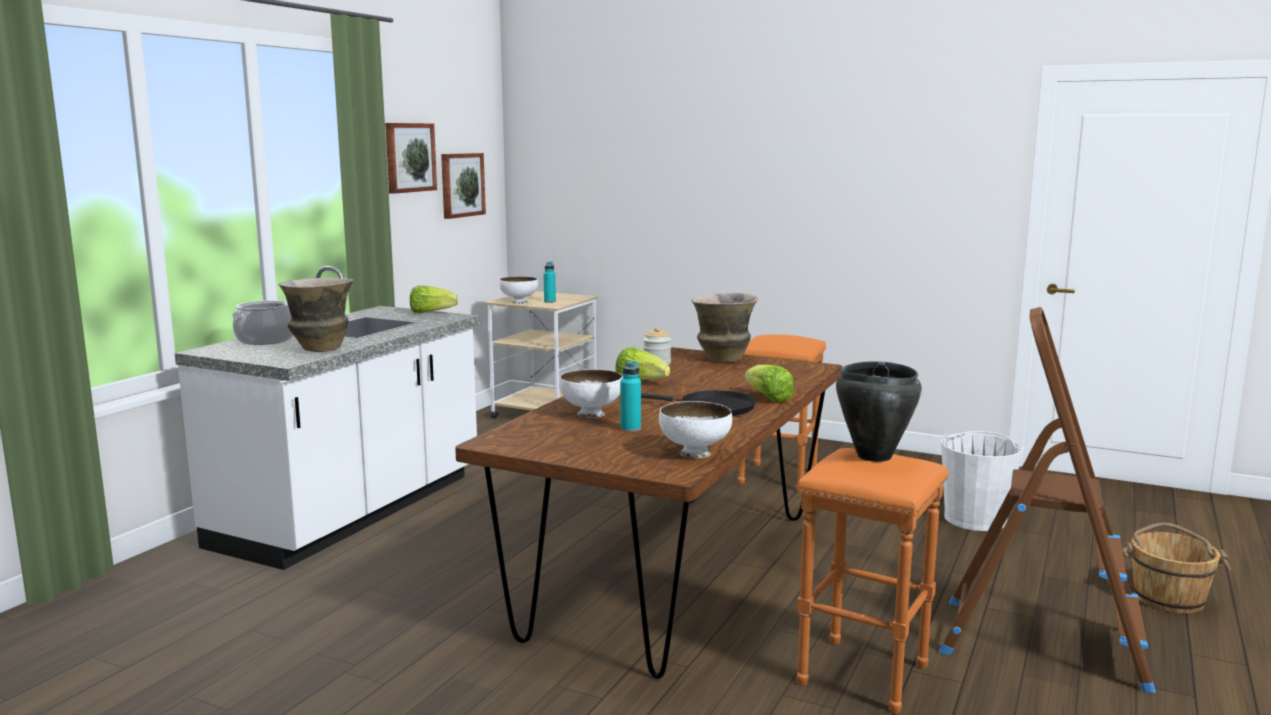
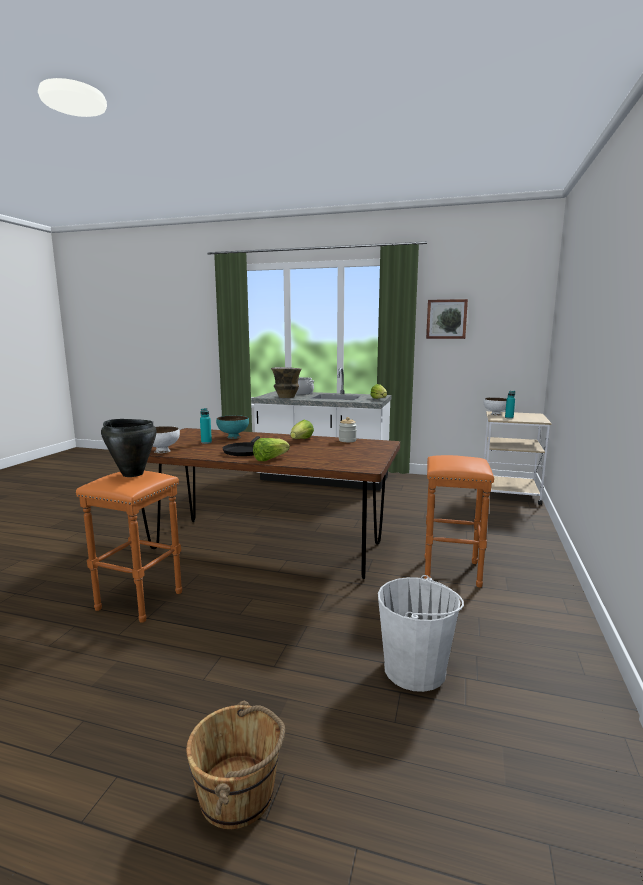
camera: 80 degrees right, 0 degrees up
picture [441,153,486,219] -> none
white bowl [559,369,623,418] -> turquoise bowl [216,415,249,439]
vase [691,293,758,362] -> none
brown step ladder [939,307,1156,693] -> none

